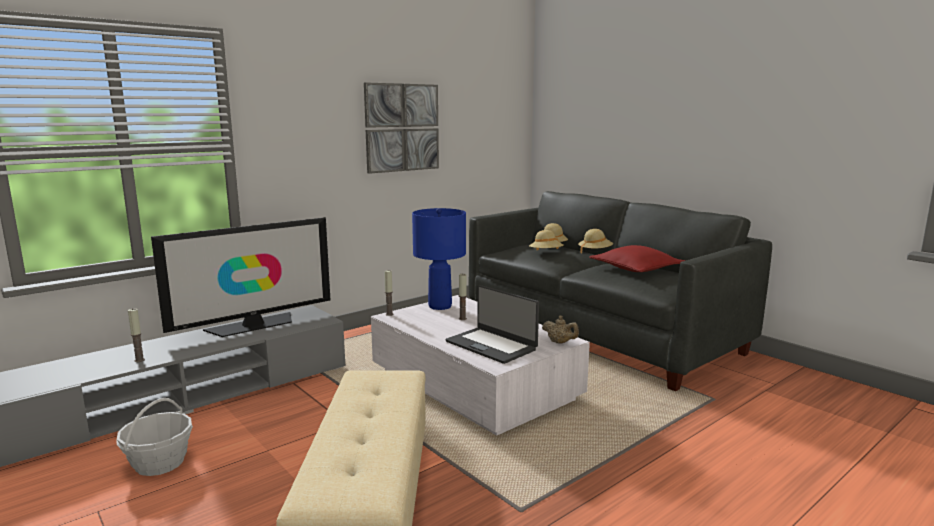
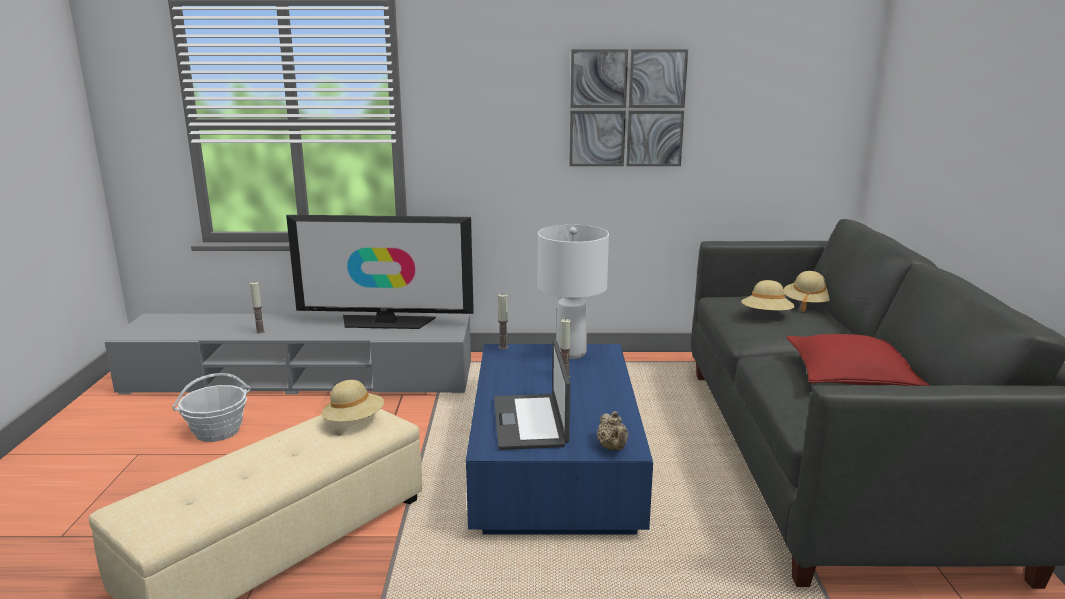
camera: 40 degrees right, 5 degrees up
white coffee table [371,295,590,436] -> blue coffee table [466,344,653,534]
blue table lamp [412,208,466,310] -> white table lamp [538,225,609,359]
beige hat [578,229,613,254] -> beige hat moved to [322,380,384,422]

